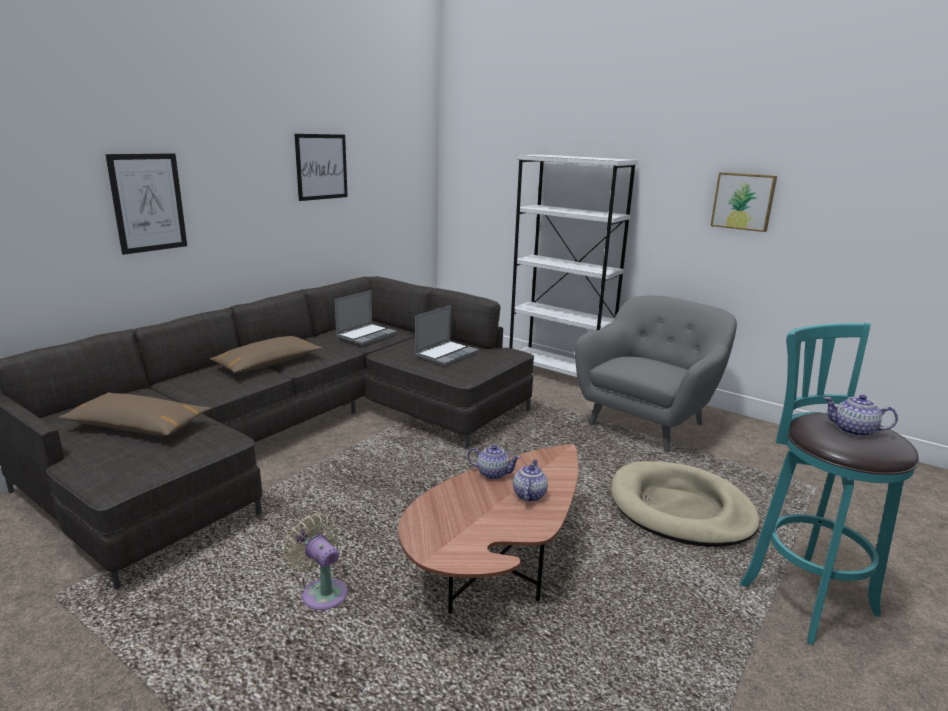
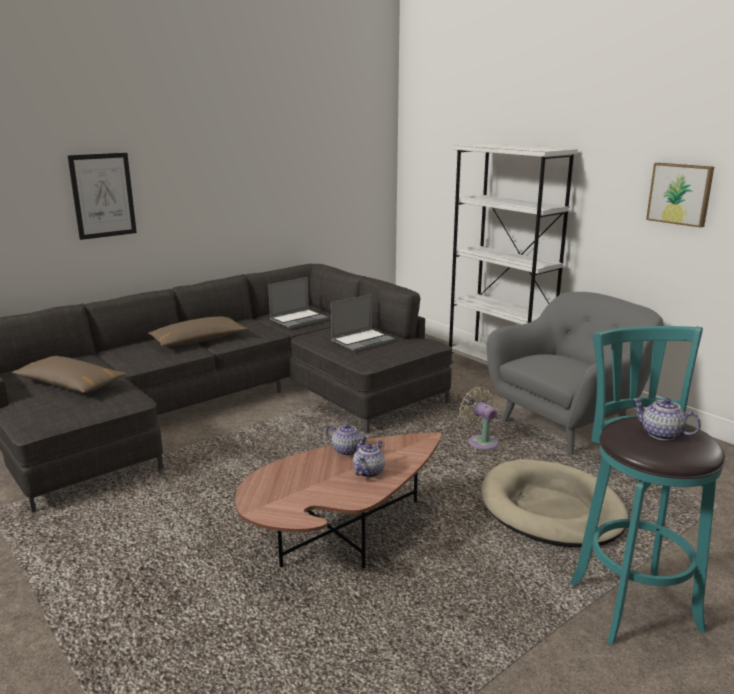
camera: 15 degrees right, 0 degrees up
beige fan [283,513,348,610] -> beige fan moved to [459,387,499,450]
picture [294,134,348,201] -> none

